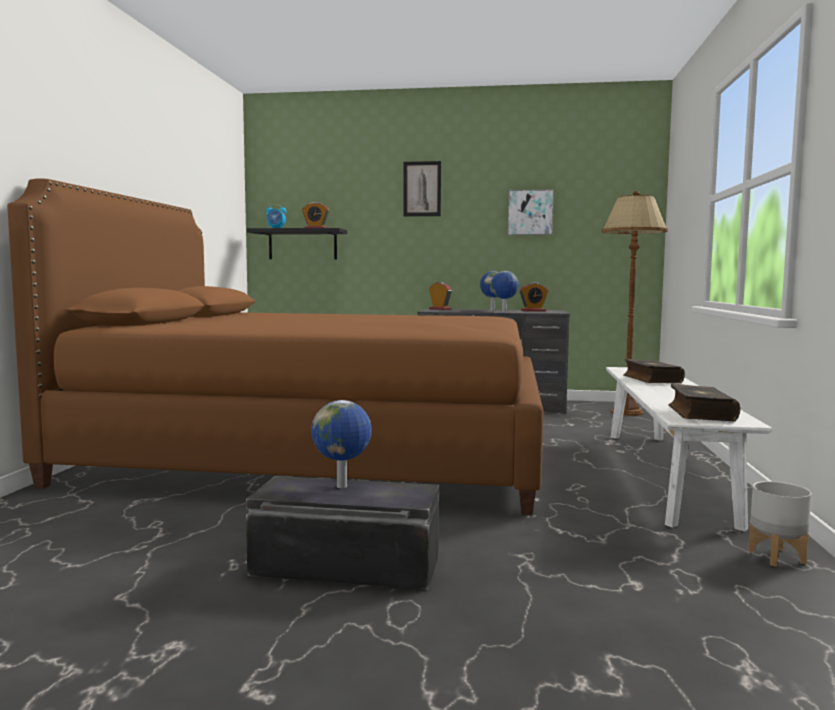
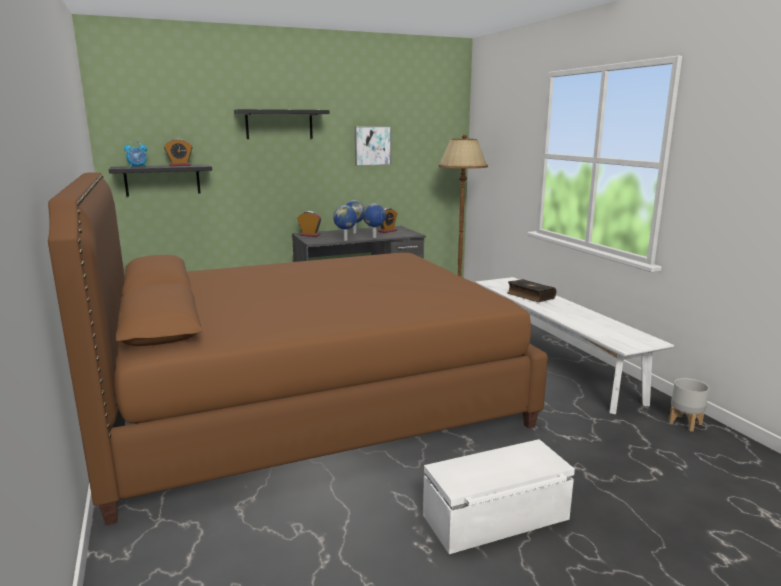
camera: 30 degrees left, 10 degrees up
black storage box [246,476,439,590] -> white storage box [423,439,575,554]
globe [311,400,372,488] -> globe moved to [333,205,357,241]
picture [403,161,441,216] -> black shelf [234,109,329,139]
book [668,384,740,421] -> none

